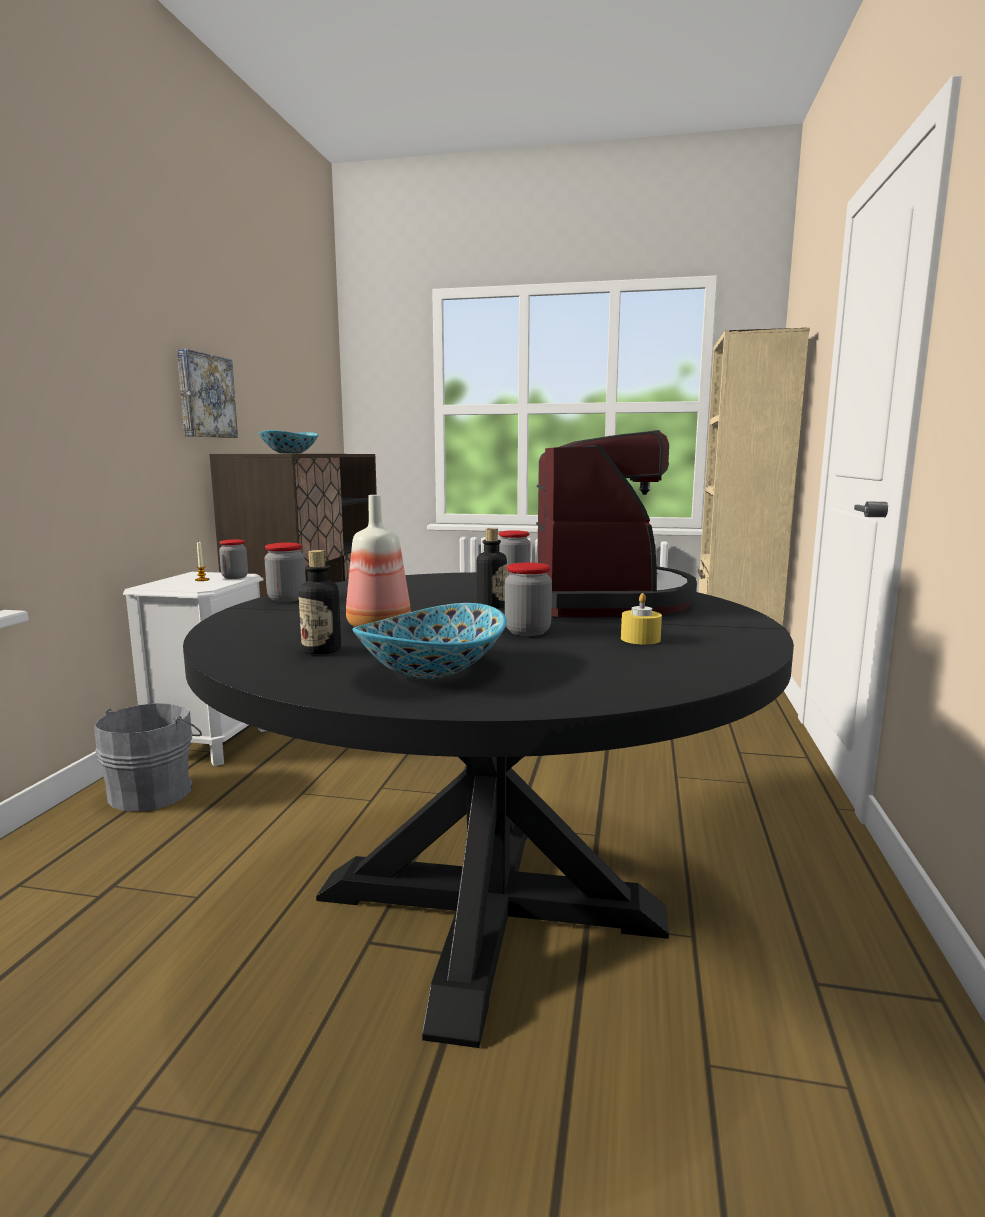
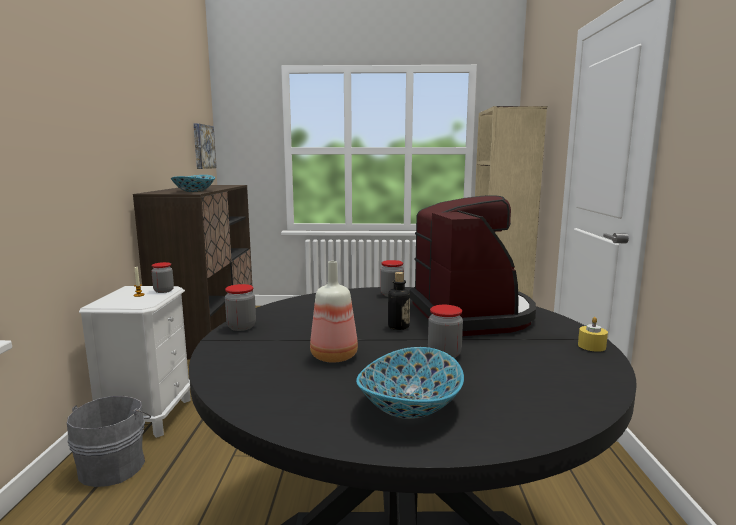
camera: 10 degrees left, 0 degrees up
picture [177,349,238,438] -> picture moved to [193,123,217,169]
bottle [299,550,341,655] -> none
yellow candle [621,593,662,645] -> yellow candle moved to [578,317,608,352]

